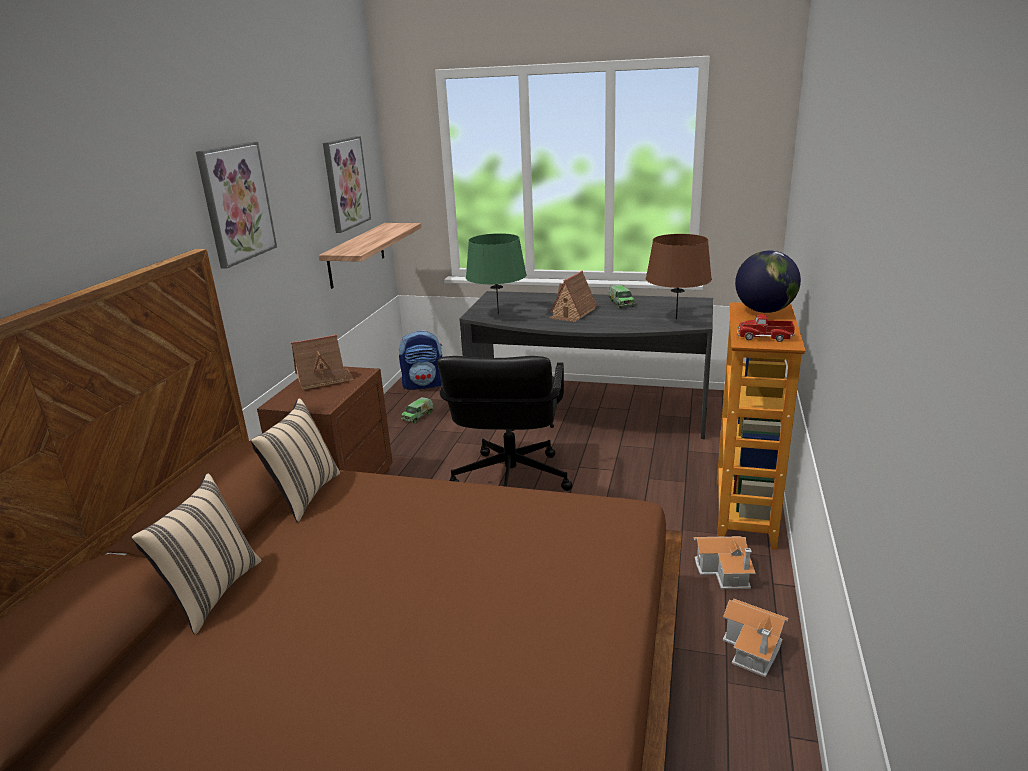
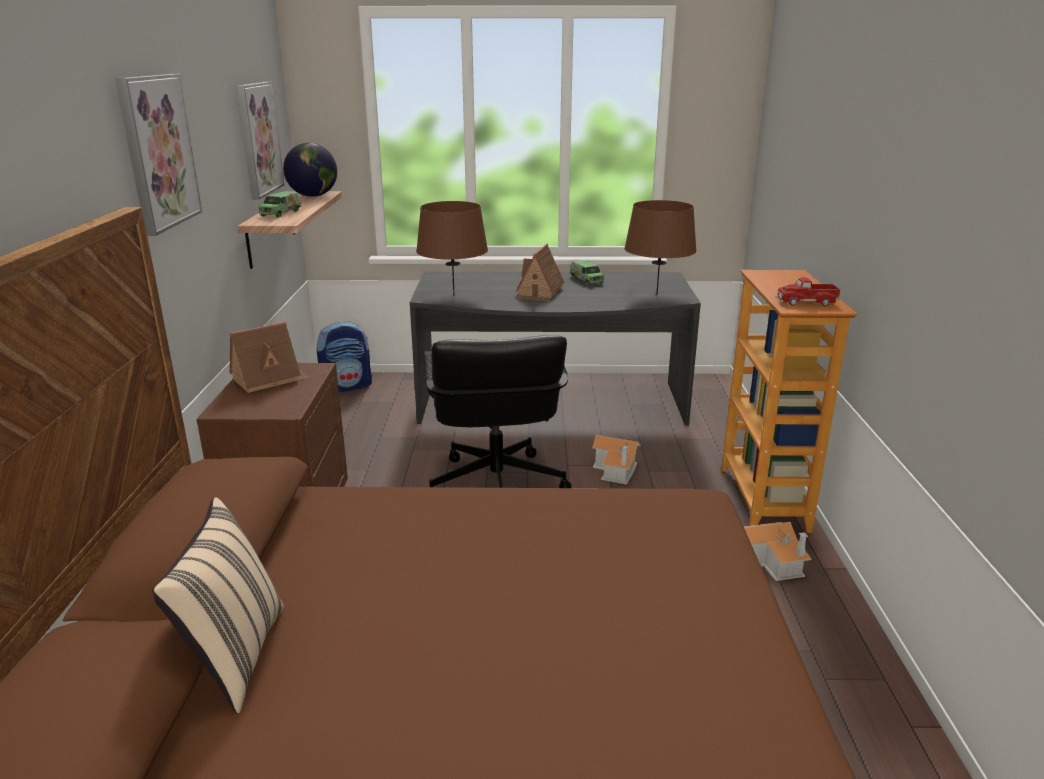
camera: 15 degrees left, 0 degrees up
beige pillow [250,398,340,522] -> none
toy truck [401,397,434,423] -> toy truck moved to [259,191,302,218]
green table lamp [466,233,527,315] -> brown table lamp [416,201,488,296]
toy house [723,599,788,677] -> toy house moved to [592,435,641,485]
globe [735,251,801,313] -> globe moved to [283,143,337,197]

